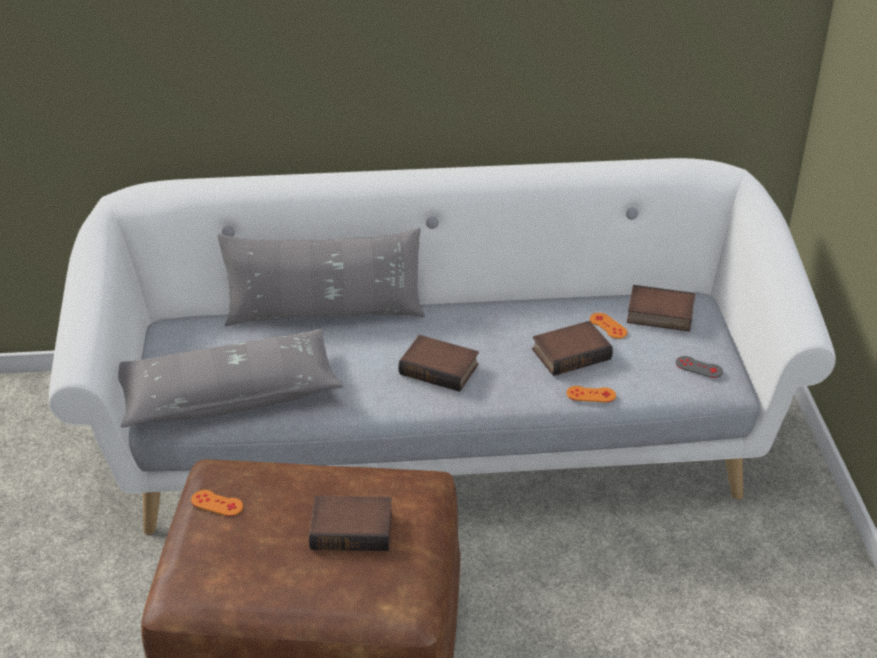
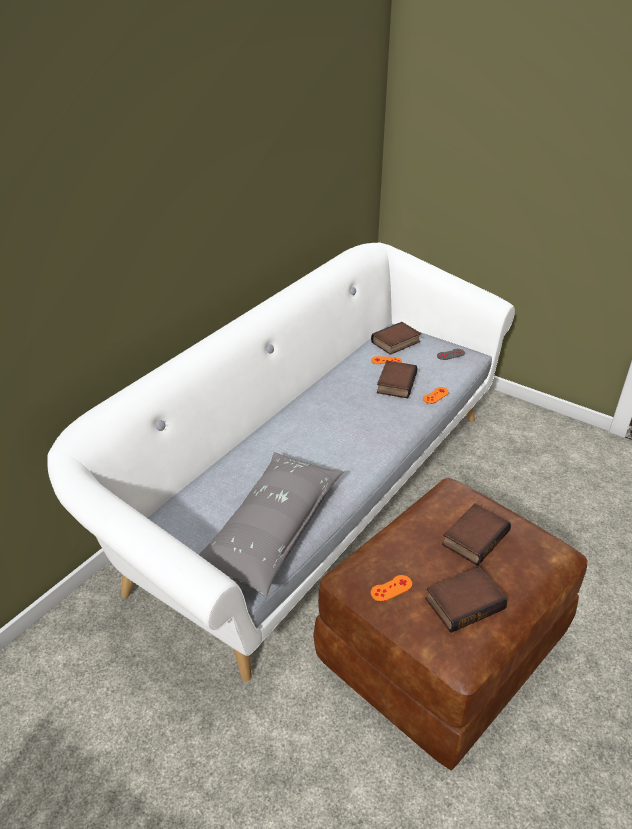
camera: 50 degrees left, 0 degrees up
grey pillow [218,228,425,326] -> none
book [398,335,479,392] -> book moved to [425,567,507,633]

